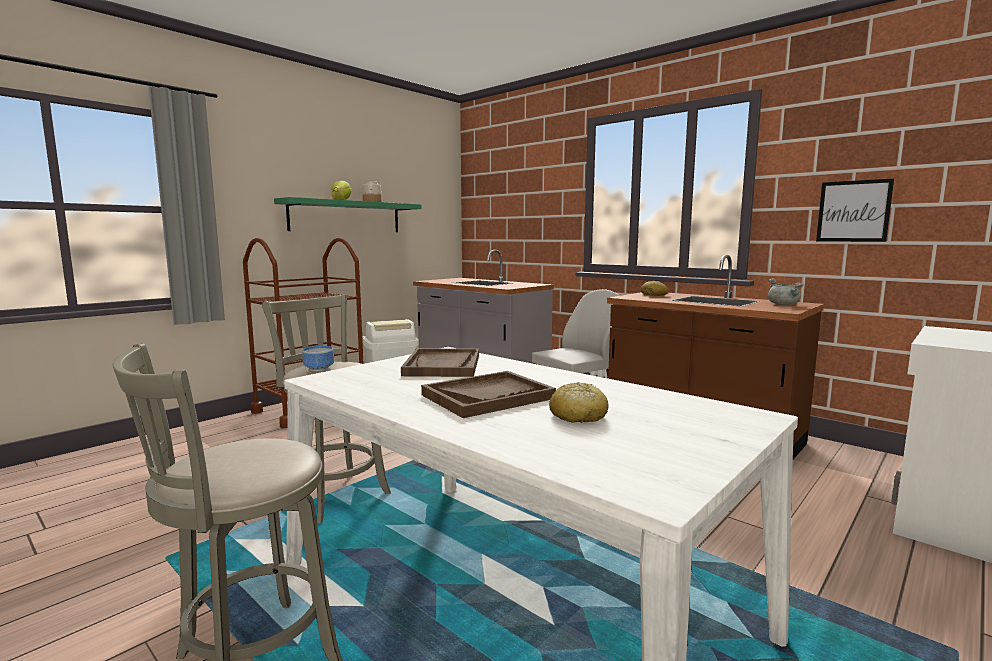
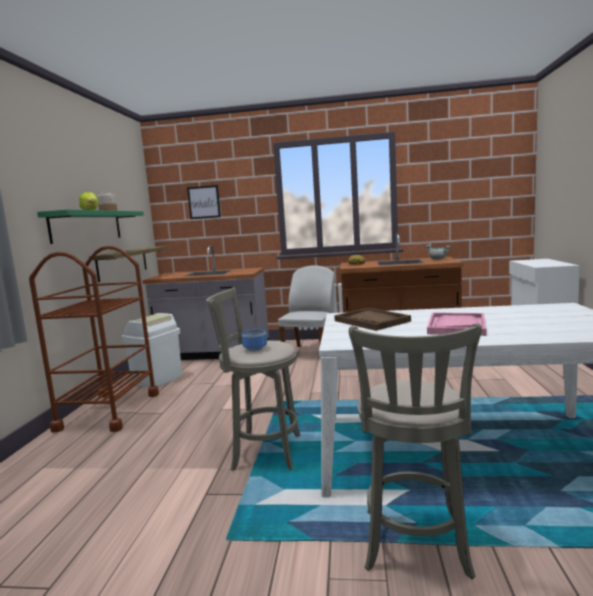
camera: 35 degrees left, 0 degrees up
brown tray [421,371,556,418] -> pink tray [427,313,486,336]
bread [549,382,609,423] -> none
picture [816,179,894,242] -> picture moved to [187,185,221,219]
none -> shelf [89,246,167,282]

